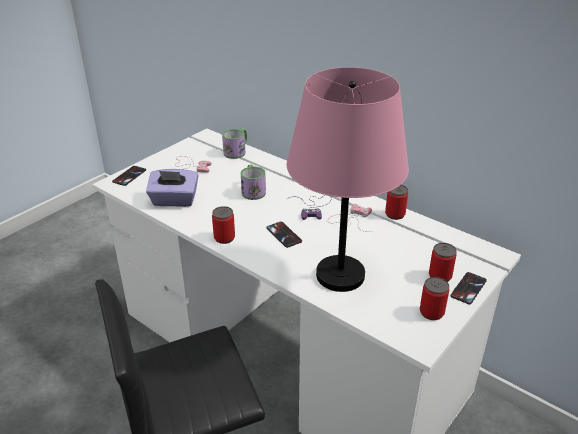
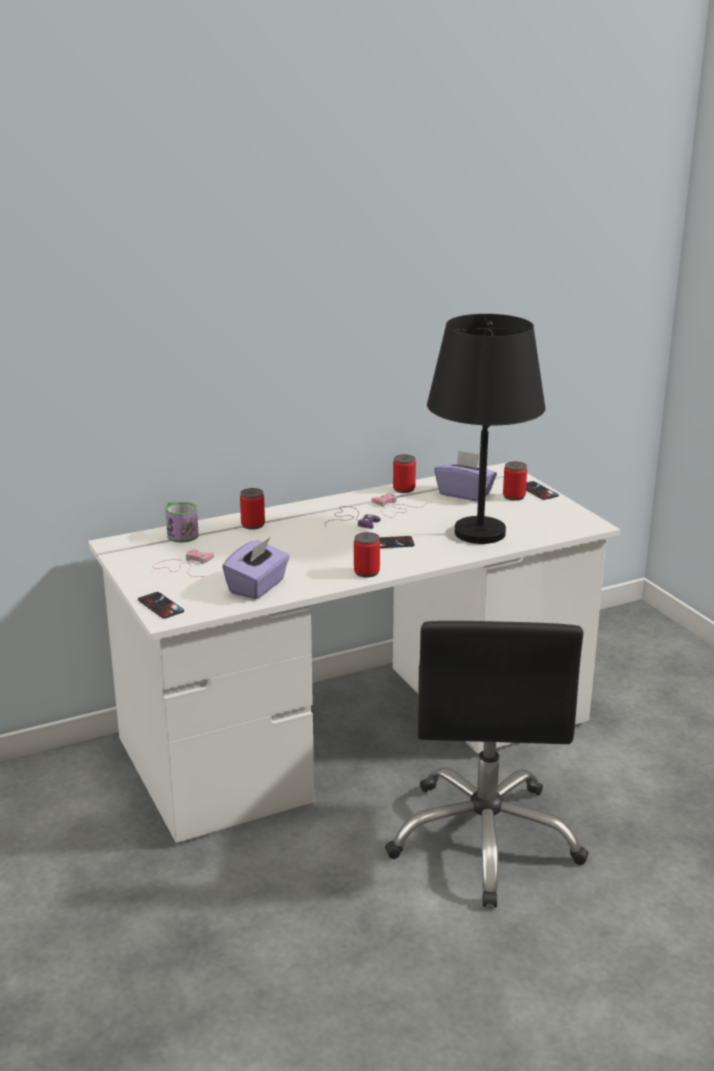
camera: 65 degrees left, 10 degrees down
mug [241,164,266,200] -> none
pink table lamp [287,67,409,292] -> black table lamp [427,314,546,544]
can [420,277,449,320] -> can moved to [240,488,265,530]
none -> purple tissue box [434,450,497,502]

